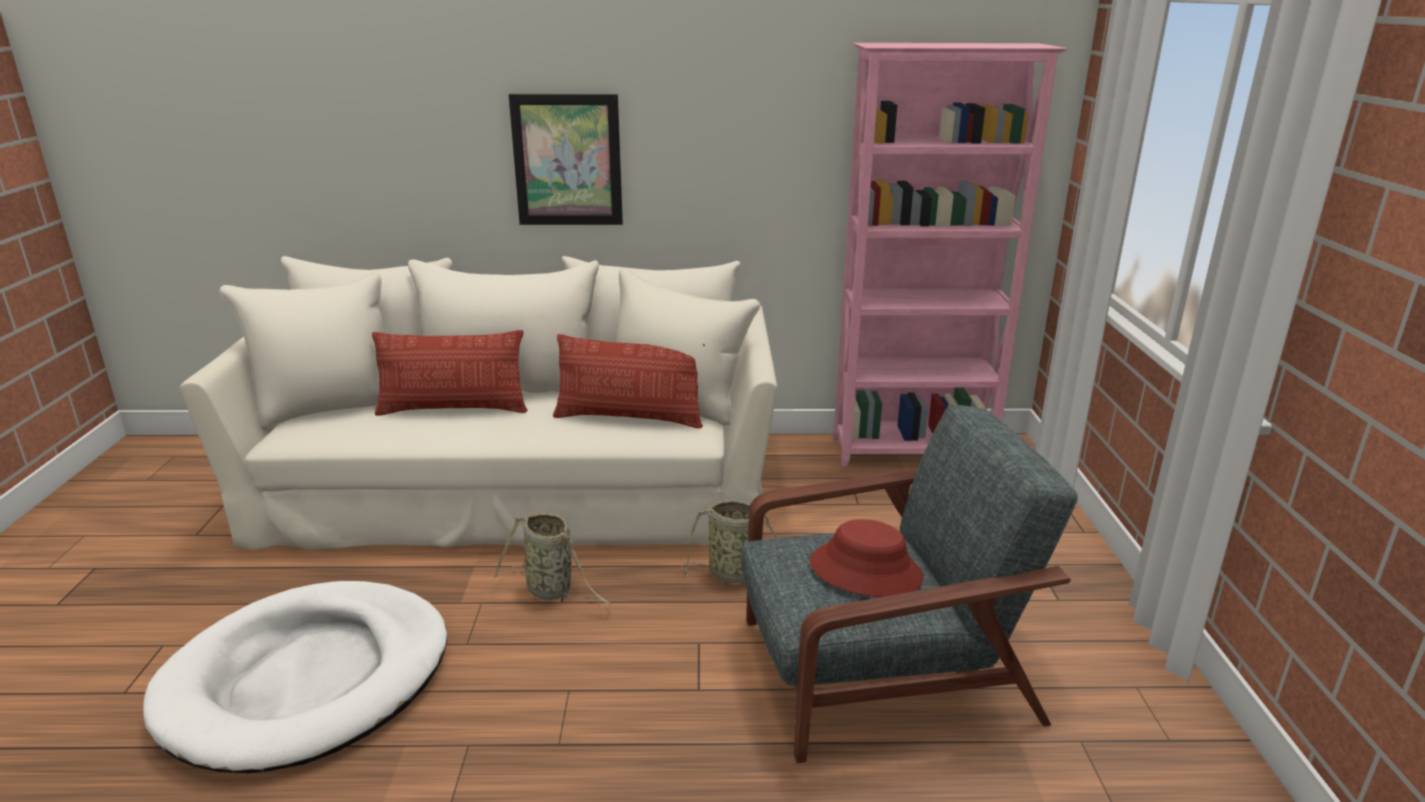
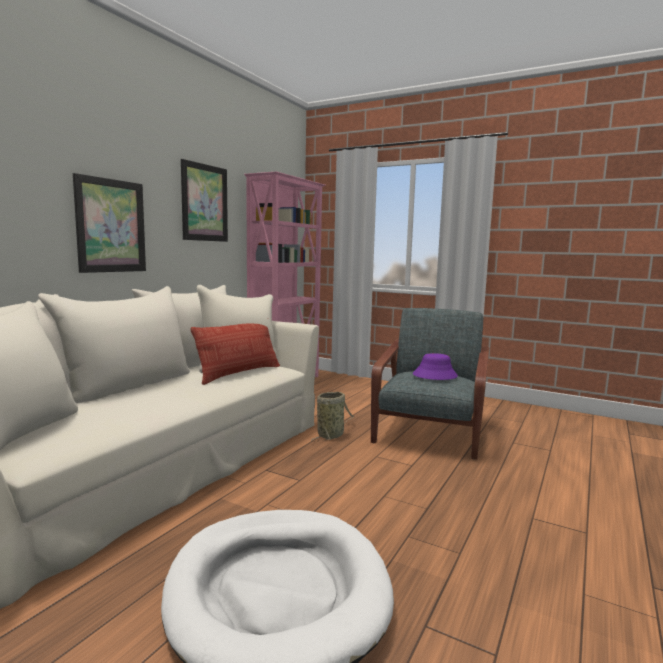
camera: 60 degrees left, 15 degrees down
pillow [372,330,528,416] -> none
basket [493,513,612,605] -> none
red hat [810,519,924,597] -> purple hat [413,353,458,380]
none -> picture [181,159,228,242]

